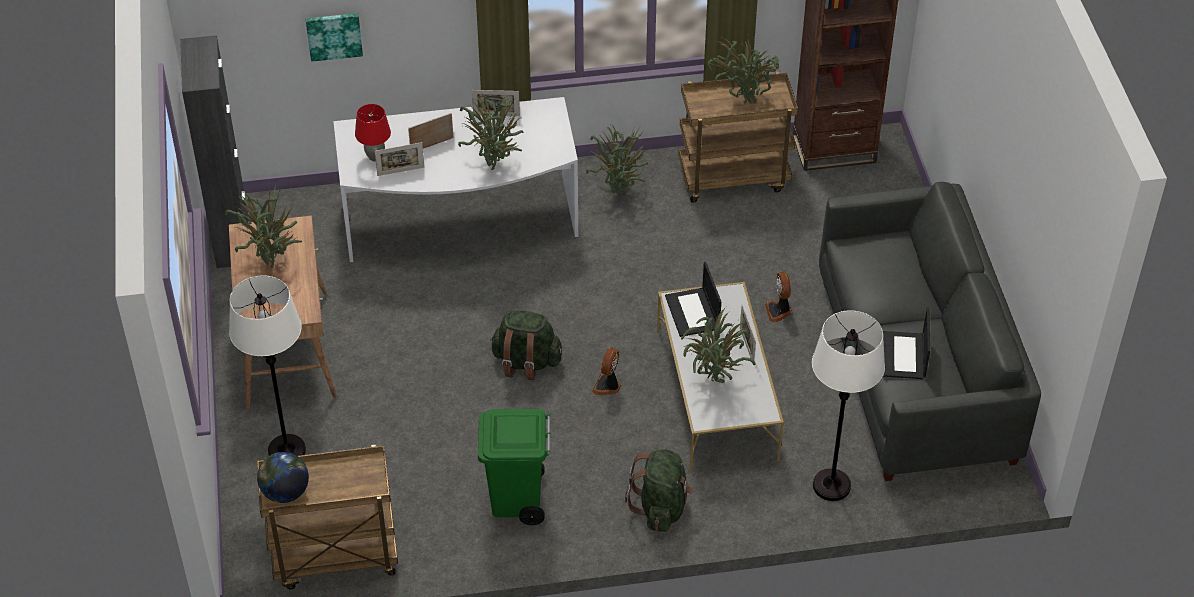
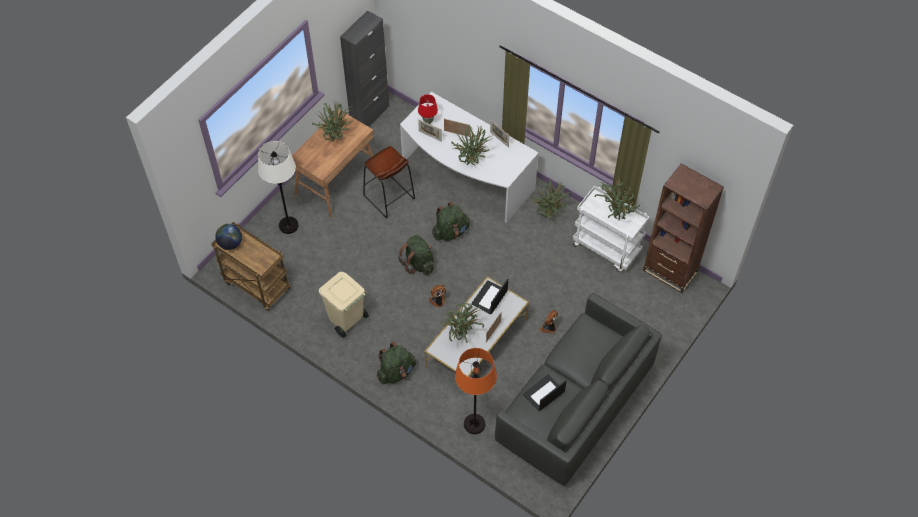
camera: 45 degrees right, 10 degrees up
picture [306,13,363,62] -> none
green trash can [478,409,550,525] -> beige trash can [319,272,369,338]
brown cart [678,72,798,203] -> white cart [573,186,649,272]
white floor lamp [812,310,885,501] -> orange floor lamp [455,348,497,434]
none -> brown stool [363,146,415,219]
none -> green backpack [432,202,470,241]

